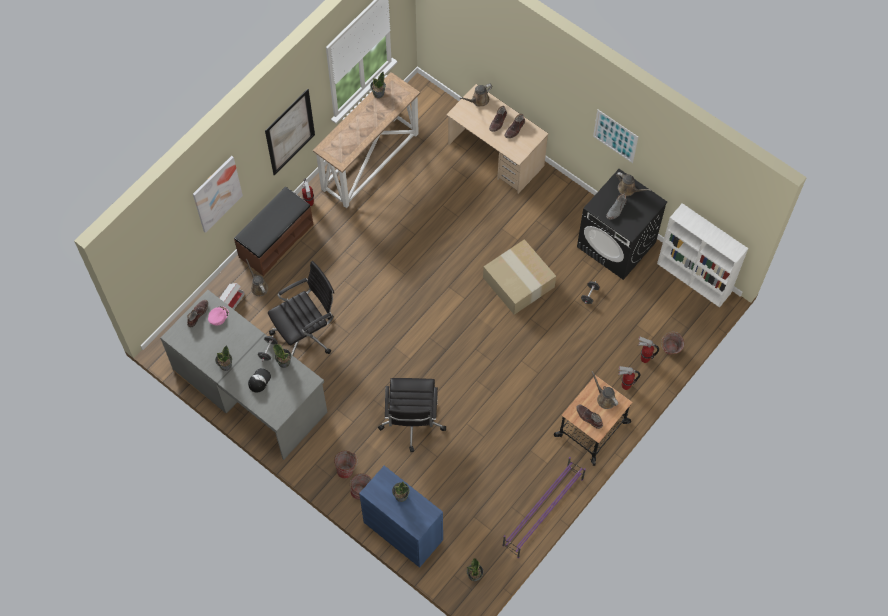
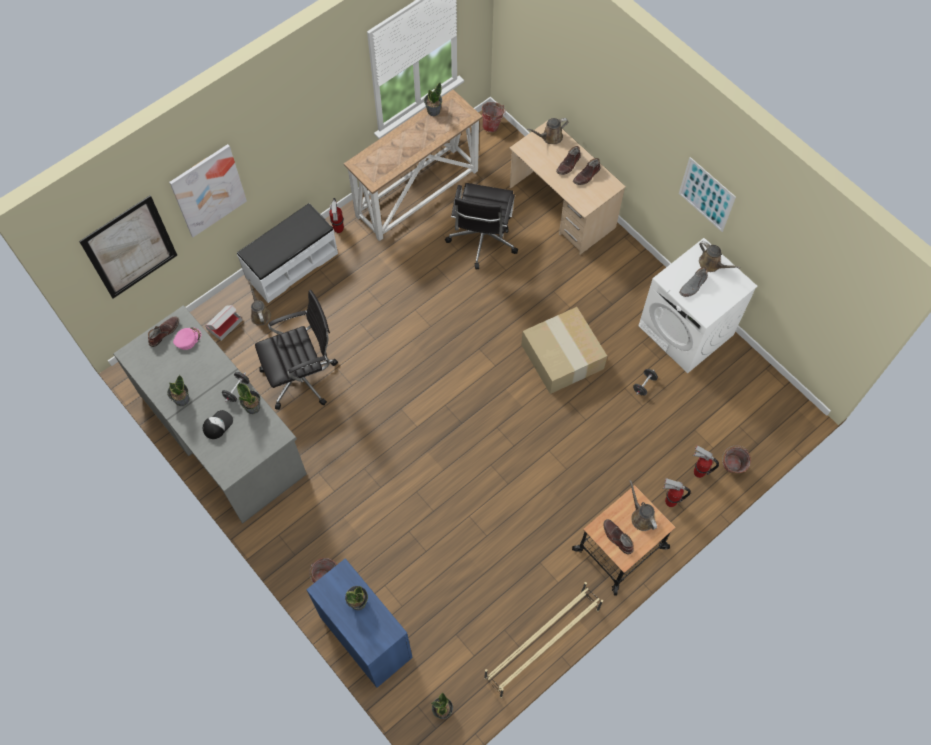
camera: 10 degrees right, 0 degrees up
brown bench [234,187,313,276] -> white bench [237,203,338,303]
picture [265,89,315,176] -> picture moved to [79,195,177,298]
bucket [334,451,358,479] -> bucket moved to [482,102,506,132]
black office chair [378,378,446,452] -> black office chair moved to [445,183,518,270]
purple shoe rack [502,457,586,558] -> beige shoe rack [484,582,603,698]
black washing machine [577,169,667,280] -> white washing machine [638,238,758,373]
white bookcase [657,203,748,308] -> none

